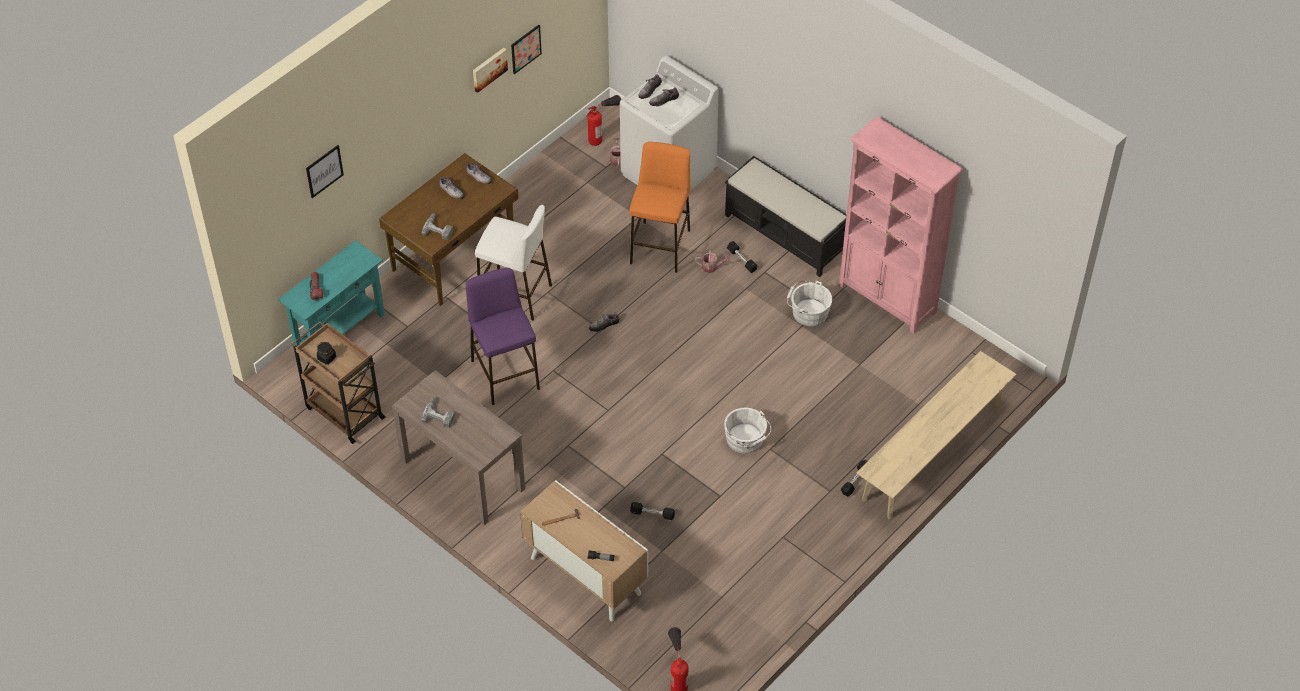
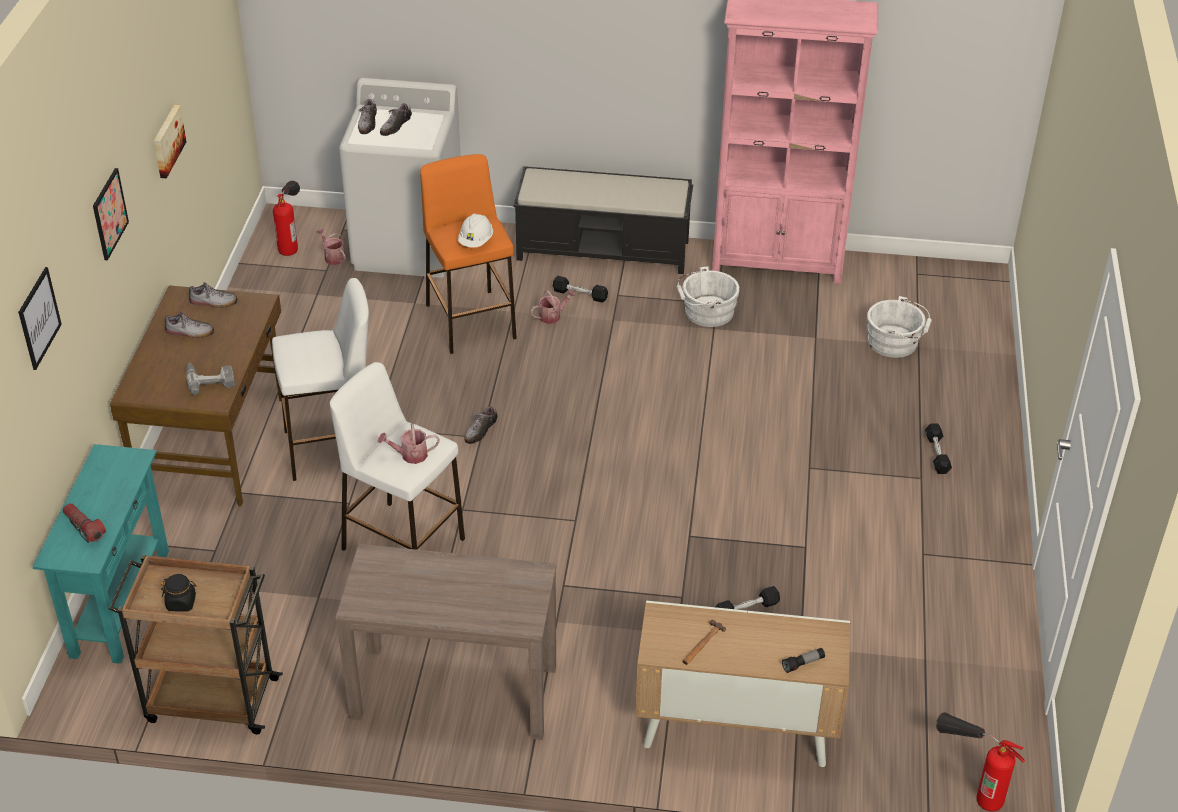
camera: 35 degrees left, 10 degrees down
power drill [421,397,455,427] -> none
purple stool [465,268,540,405] -> white stool [330,362,465,551]
picture [511,25,542,74] -> picture moved to [93,168,129,260]
white bucket [724,407,771,454] -> white bucket moved to [867,296,932,358]
beige bench [856,351,1017,519] -> none
none -> watering can [378,423,439,464]
none -> white hard hat [458,213,493,247]

